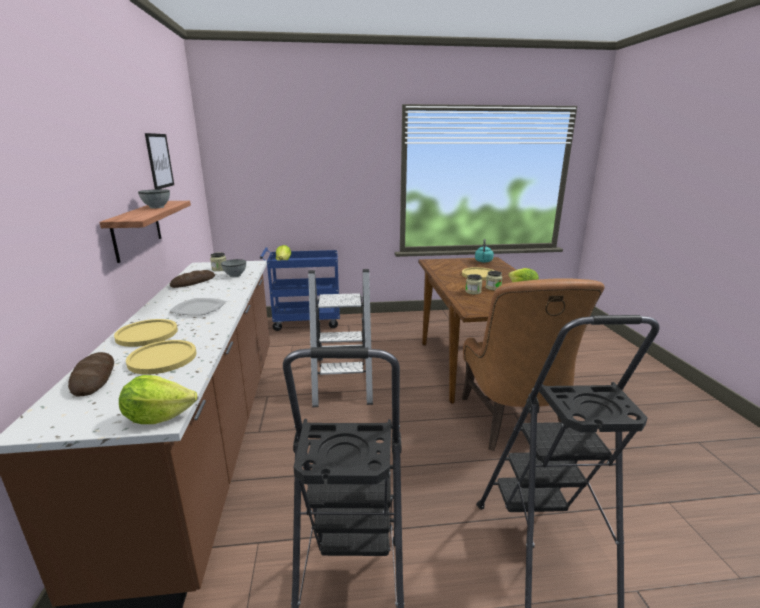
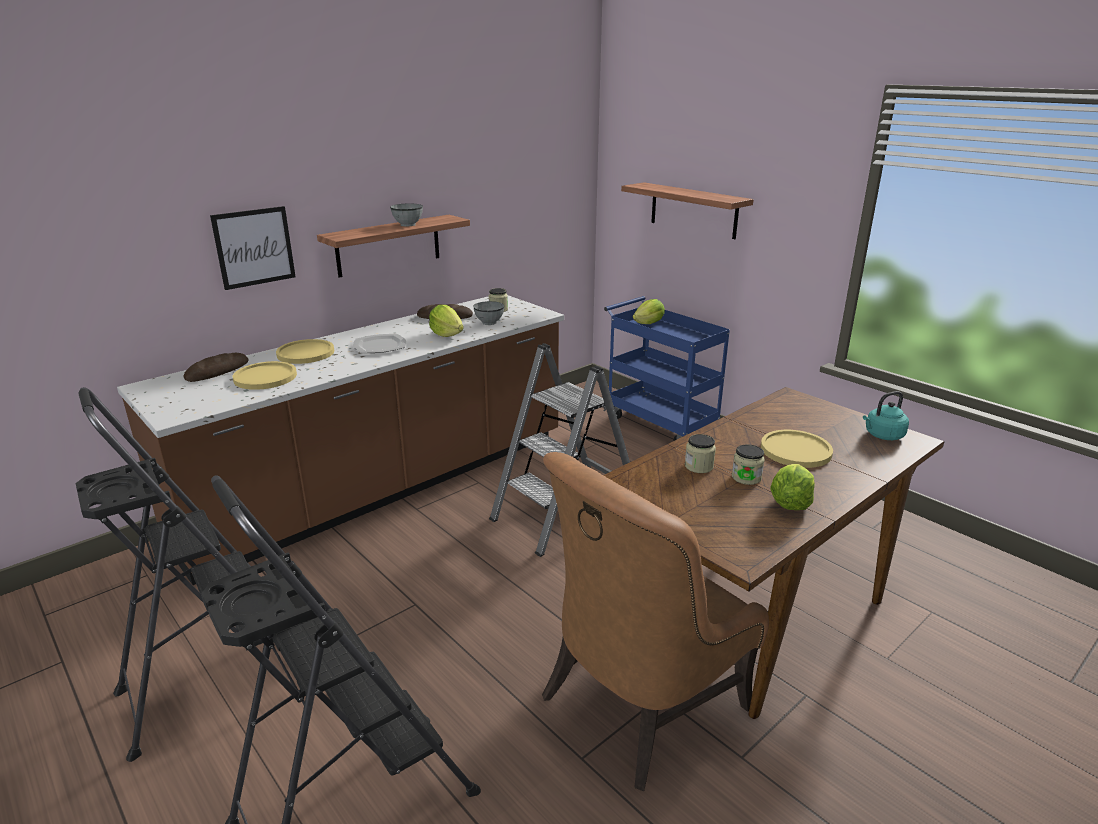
camera: 55 degrees right, 5 degrees up
lettuce [119,375,197,424] -> lettuce moved to [429,305,464,337]
picture [145,133,174,189] -> picture moved to [210,206,296,290]
none -> shelf [621,182,754,239]

